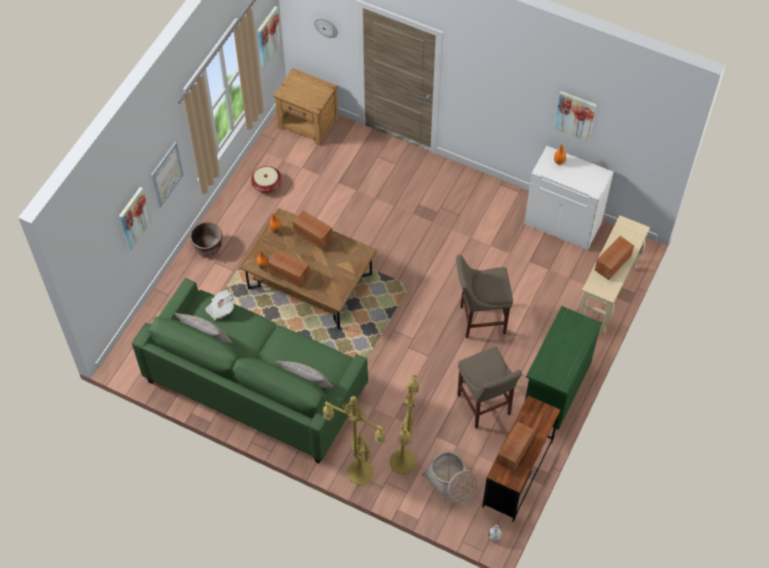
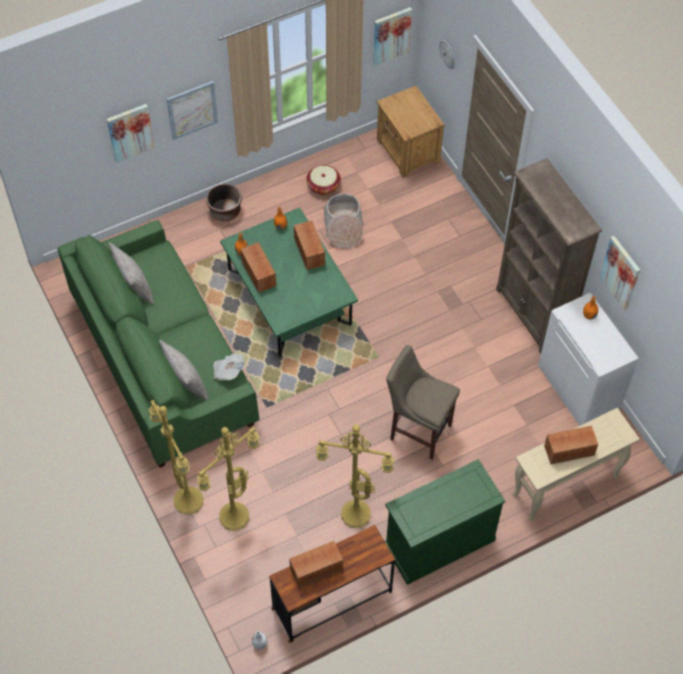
camera: 35 degrees right, 0 degrees up
newspaper [205,290,235,320] -> newspaper moved to [214,353,245,381]
brown coffee table [239,208,377,329] -> green coffee table [220,207,358,357]
basket [421,452,478,505] -> basket moved to [323,194,363,248]
beige stool [457,347,522,428] -> yellow floor lamp [316,425,394,528]
none -> brown bookcase [496,158,602,353]

